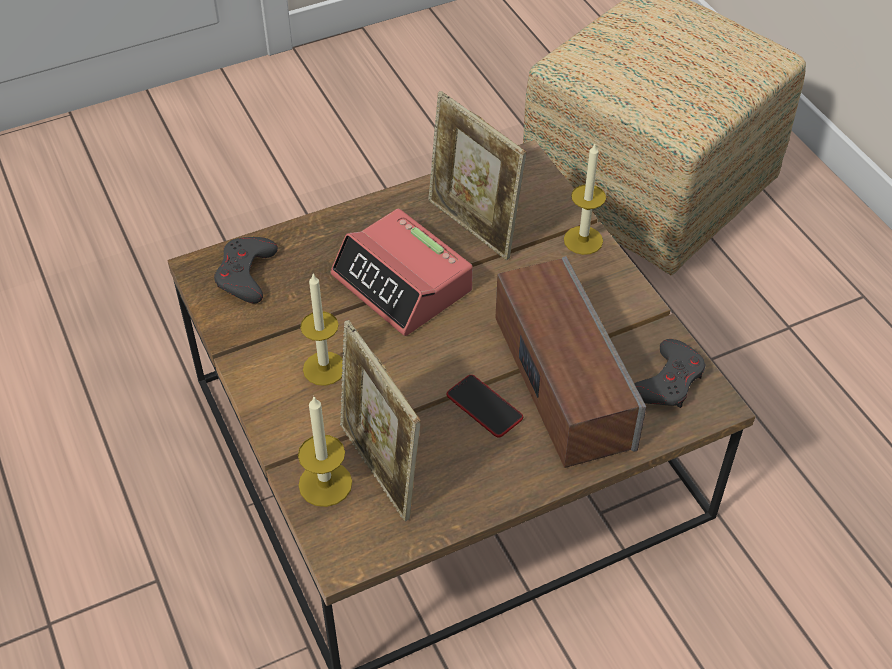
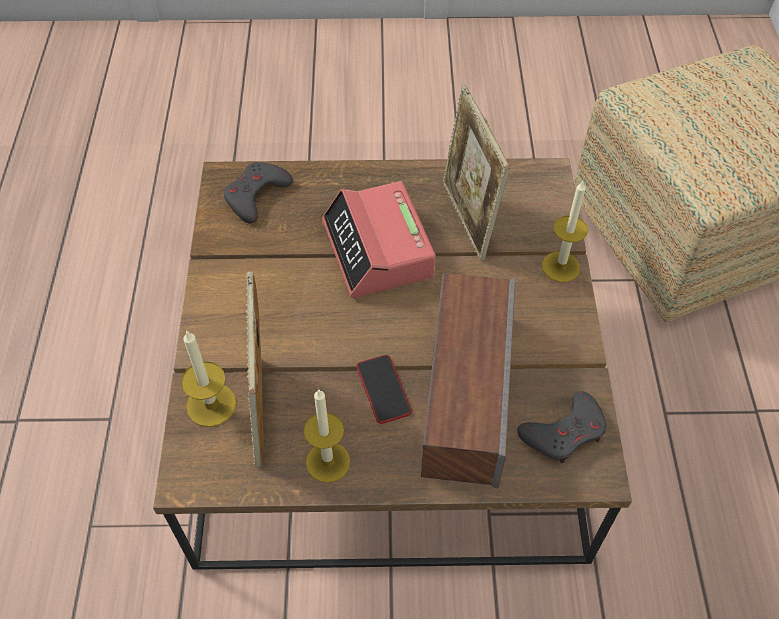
camera: 25 degrees right, 5 degrees up
candle [300,273,343,386] -> candle moved to [304,389,350,483]

